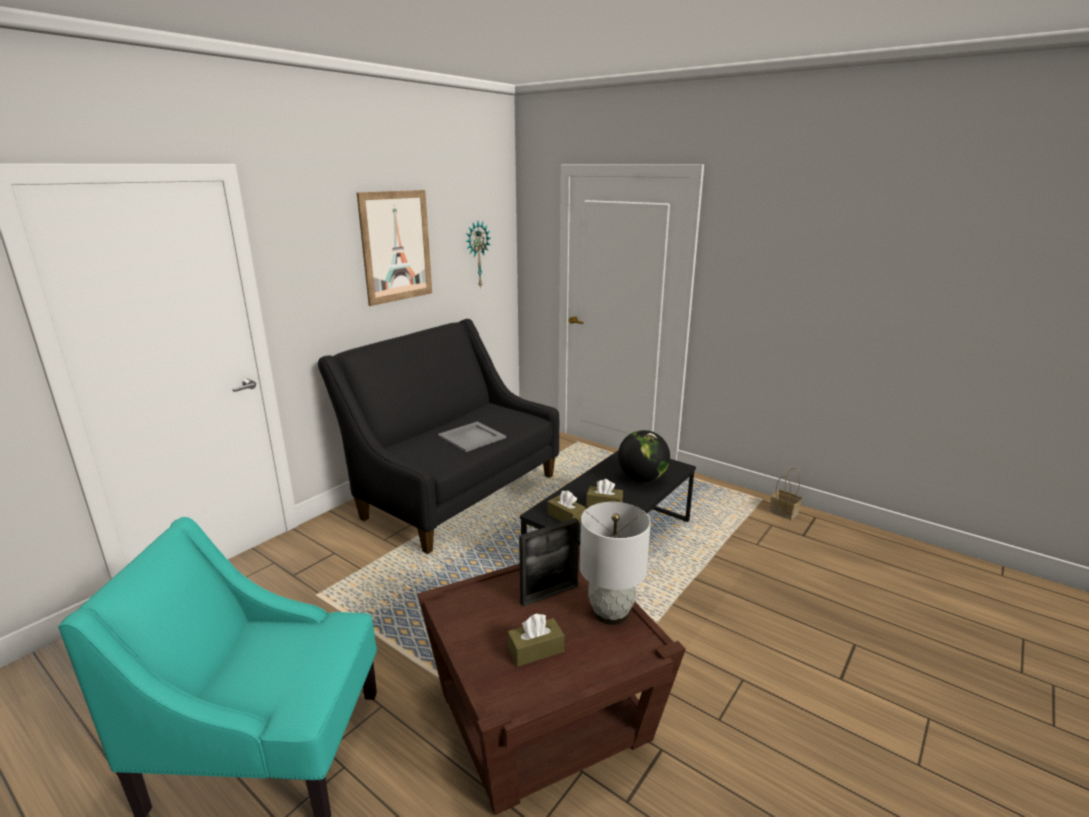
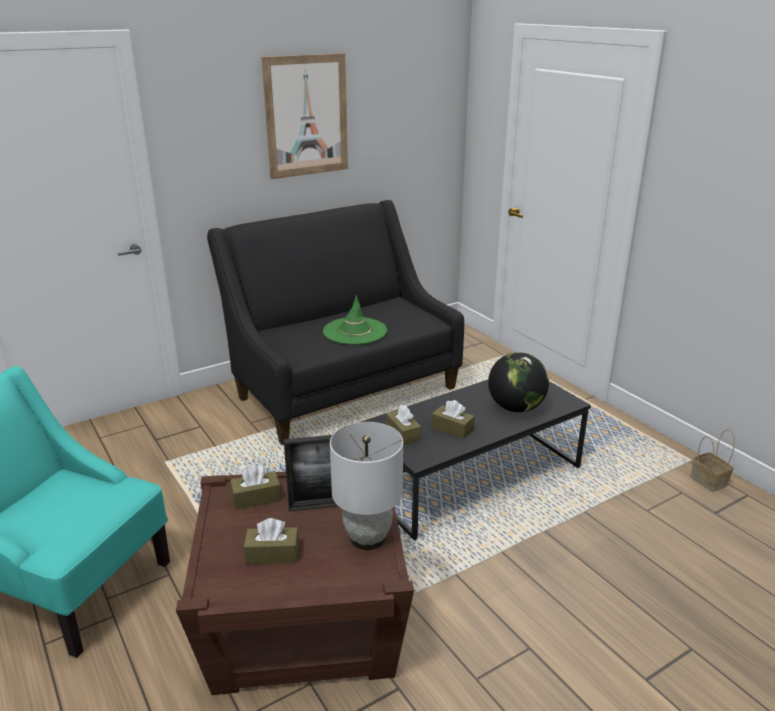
camera: 20 degrees right, 5 degrees up
grey tray [438,421,506,452] -> green hat [323,295,387,345]
wall clock [466,221,491,288] -> none
none -> brown tissue box [230,464,281,510]

